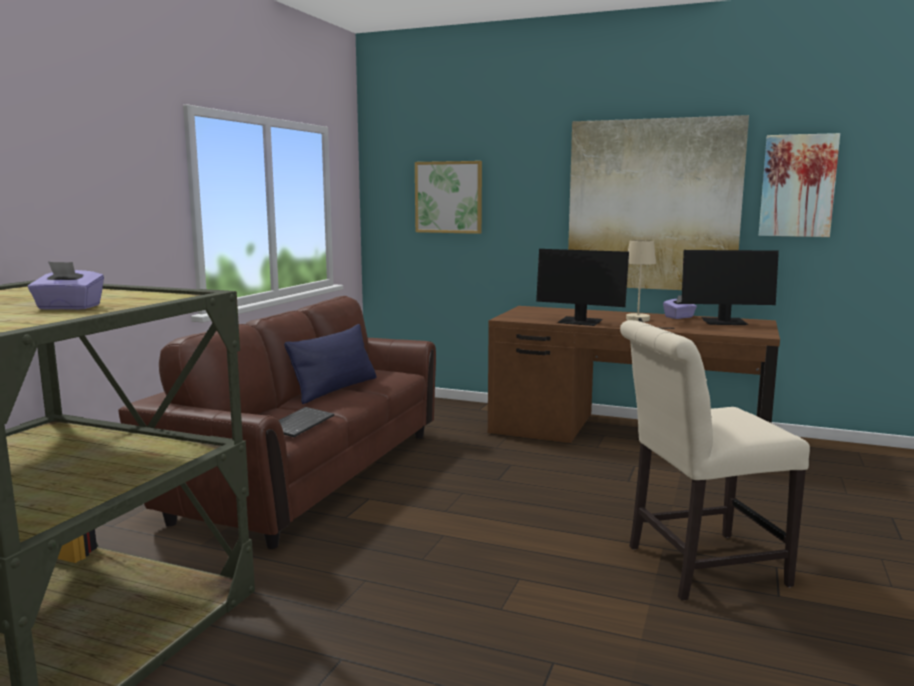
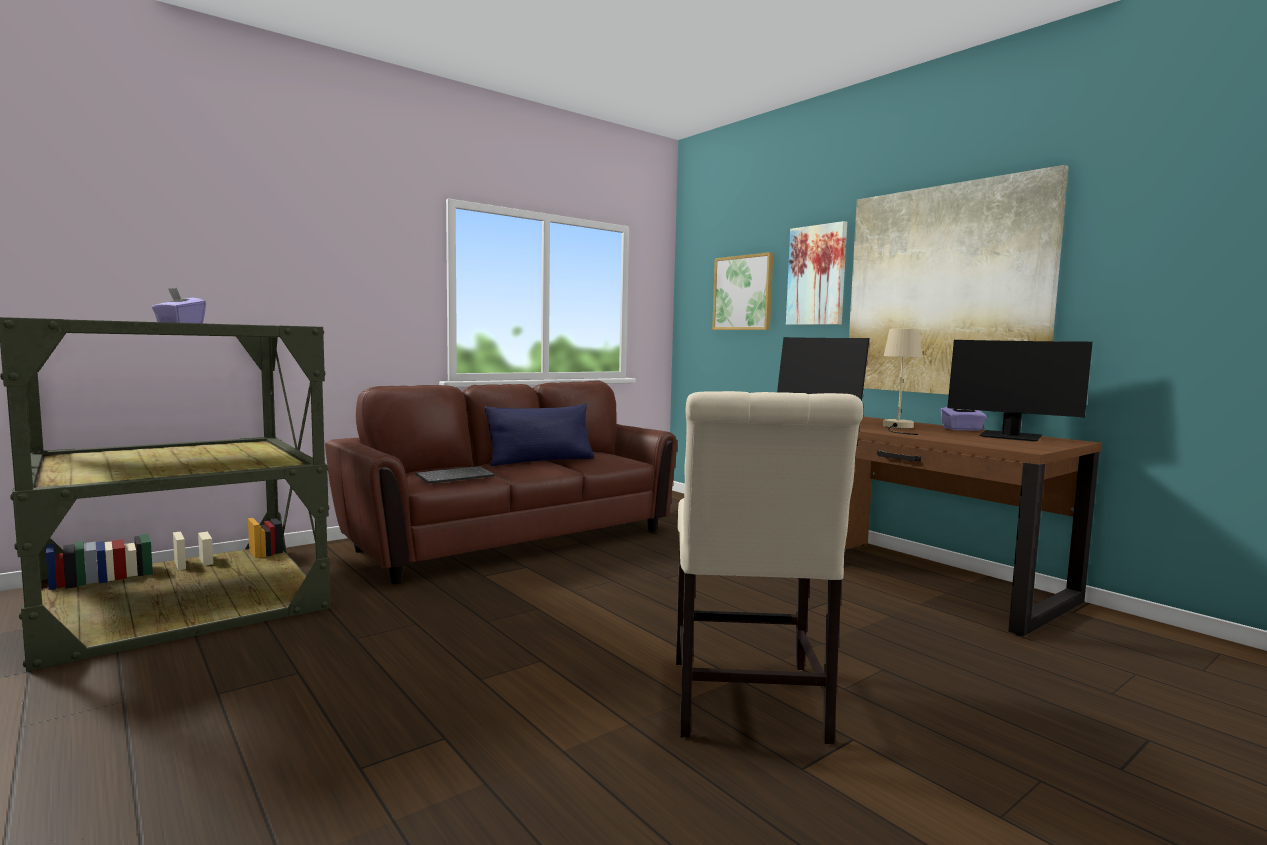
camera: 30 degrees right, 5 degrees down
beige chair [620,320,810,600] -> beige chair turned 105 degrees counterclockwise [676,391,863,744]
picture [759,133,840,237] -> picture moved to [786,221,847,325]

